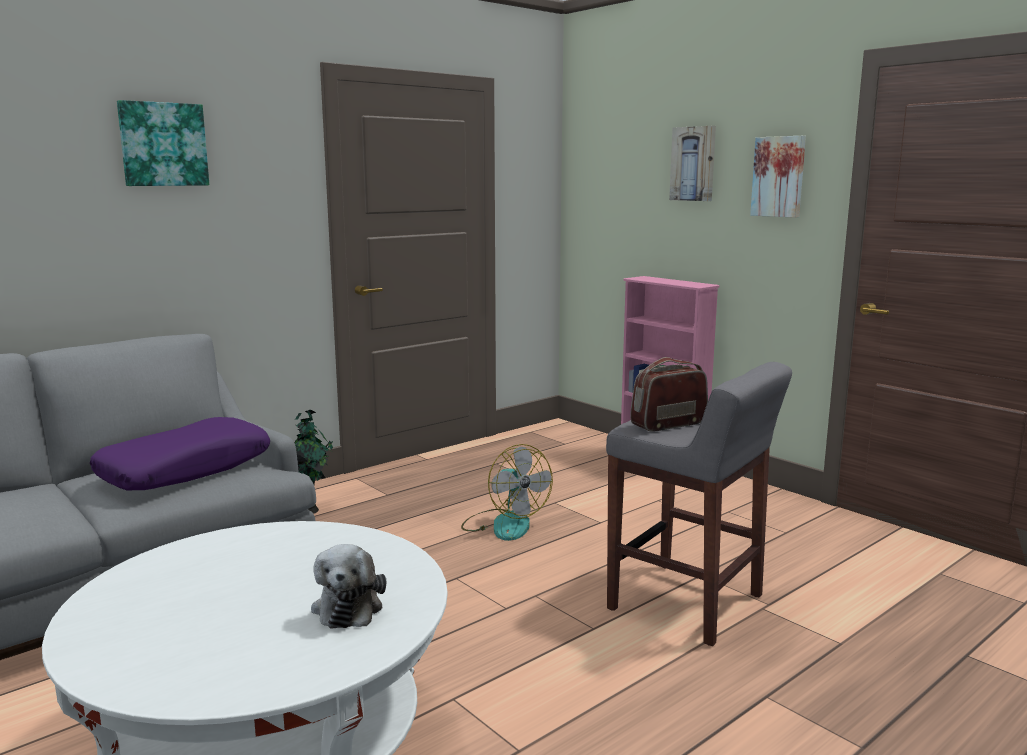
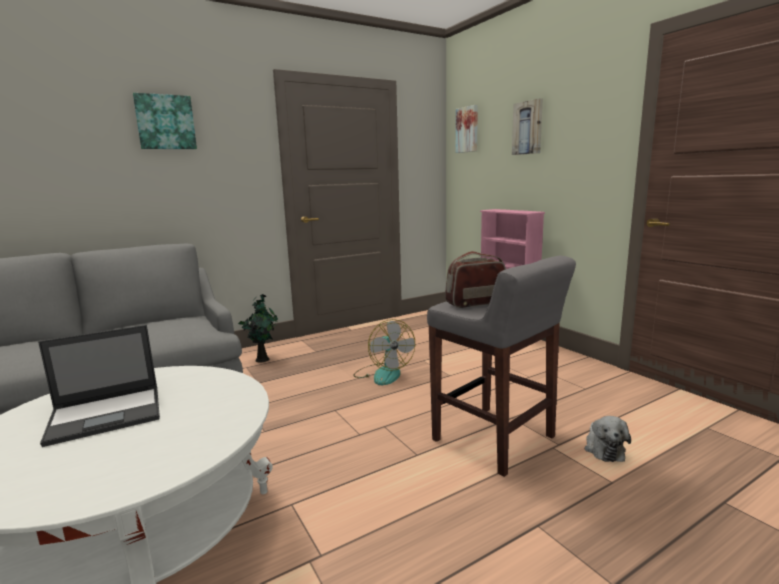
camera: 10 degrees right, 0 degrees up
purple pillow [90,417,270,490] -> none
plush toy [311,544,387,628] -> plush toy moved to [584,416,631,462]
picture [750,136,806,218] -> picture moved to [456,105,478,153]
none -> laptop [38,325,160,447]

